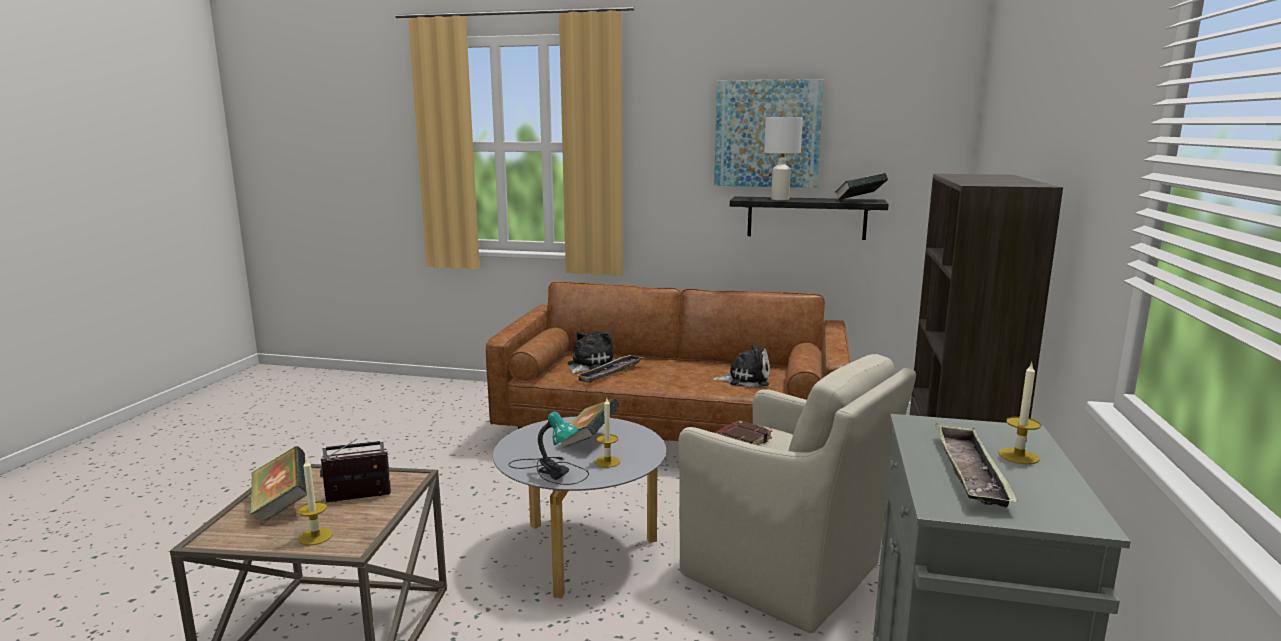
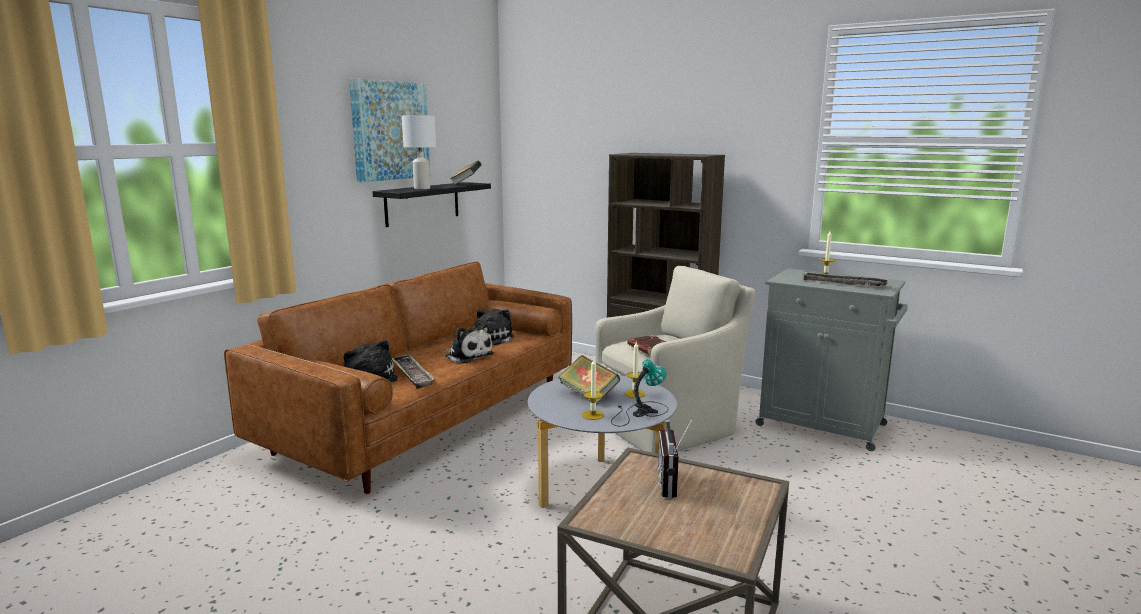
camera: 70 degrees left, 0 degrees up
book [250,446,307,524] -> none
candle [298,459,333,545] -> candle moved to [582,359,604,420]
none -> plush toy [445,324,494,363]

